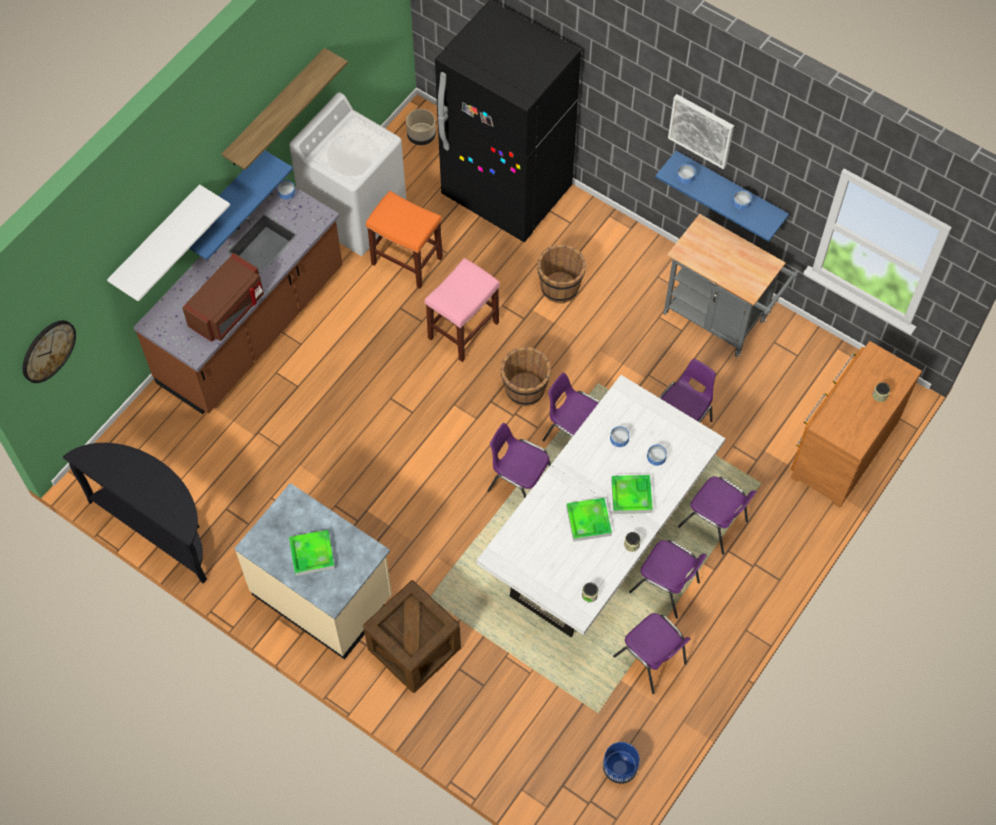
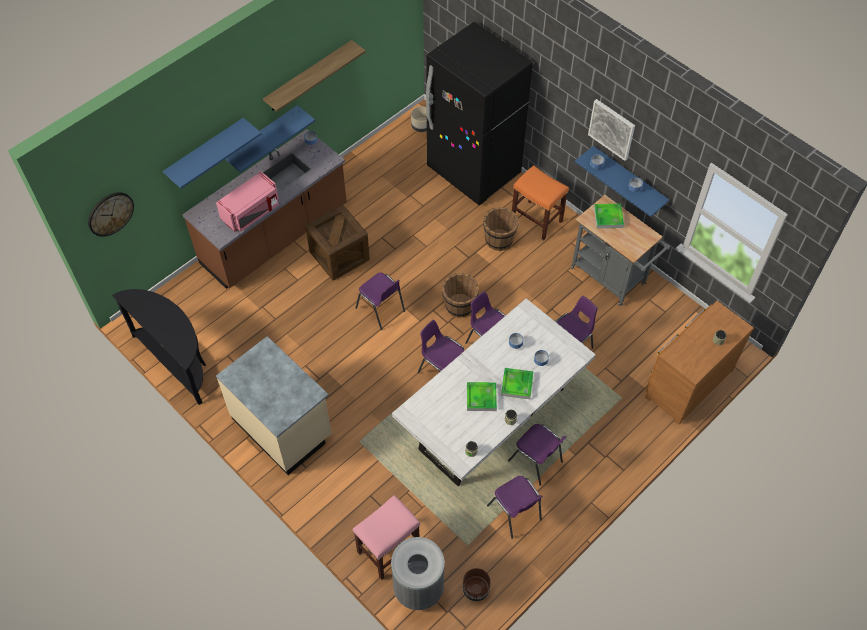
camera: 10 degrees right, 5 degrees down
white shelf [107,184,230,301] -> blue shelf [163,118,262,189]
brown microwave [182,253,264,342] -> pink microwave [216,171,279,232]
white washing machine [289,92,406,256] -> none
tray [289,530,335,576] -> tray moved to [594,204,624,228]
crate [363,580,461,693] -> crate moved to [305,205,370,281]
orange stool [366,191,443,289] -> orange stool moved to [512,165,569,240]
pink stool [425,258,500,362] -> pink stool moved to [353,495,420,580]
blue planter [603,742,640,784] -> brown planter [463,568,491,601]
purple chair [678,476,757,555] -> purple chair moved to [356,272,405,330]
none -> grey trash can [391,537,445,610]

